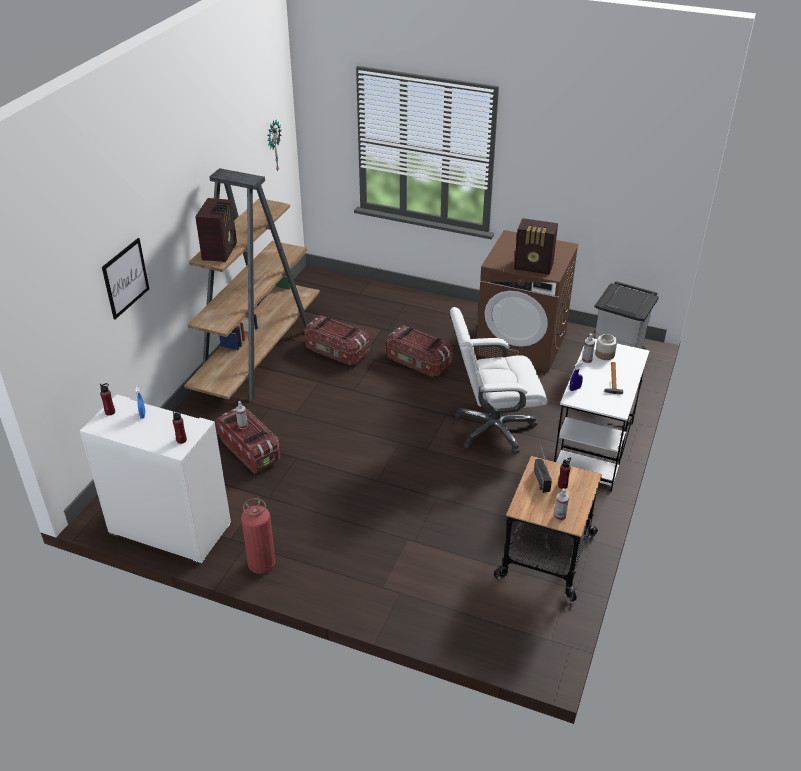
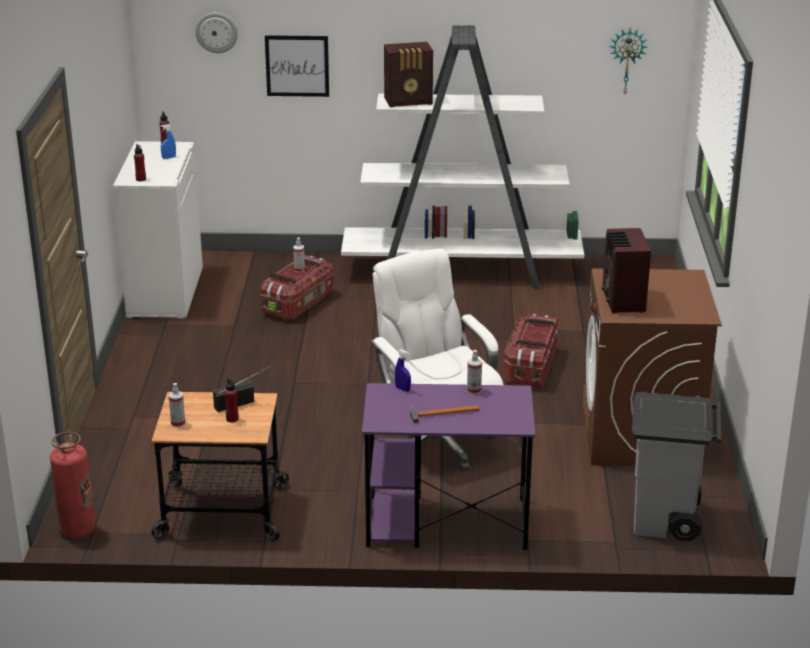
camera: 70 degrees right, 10 degrees down
brown bookcase [184,168,320,402] -> white bookcase [341,26,584,289]
fire extinguisher [241,498,275,574] -> fire extinguisher moved to [50,432,96,538]
storage box [304,315,370,365] -> none
white desk [554,337,649,492] -> purple desk [362,383,535,550]
jar [595,334,617,360] -> none
none -> wall clock [195,12,238,53]

